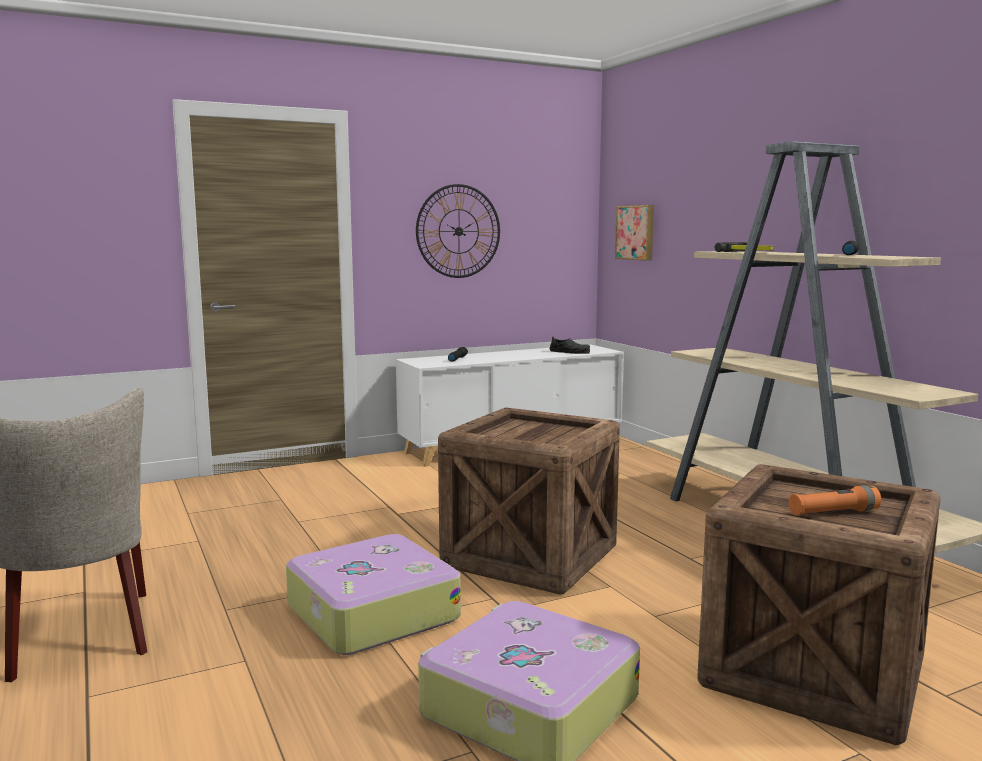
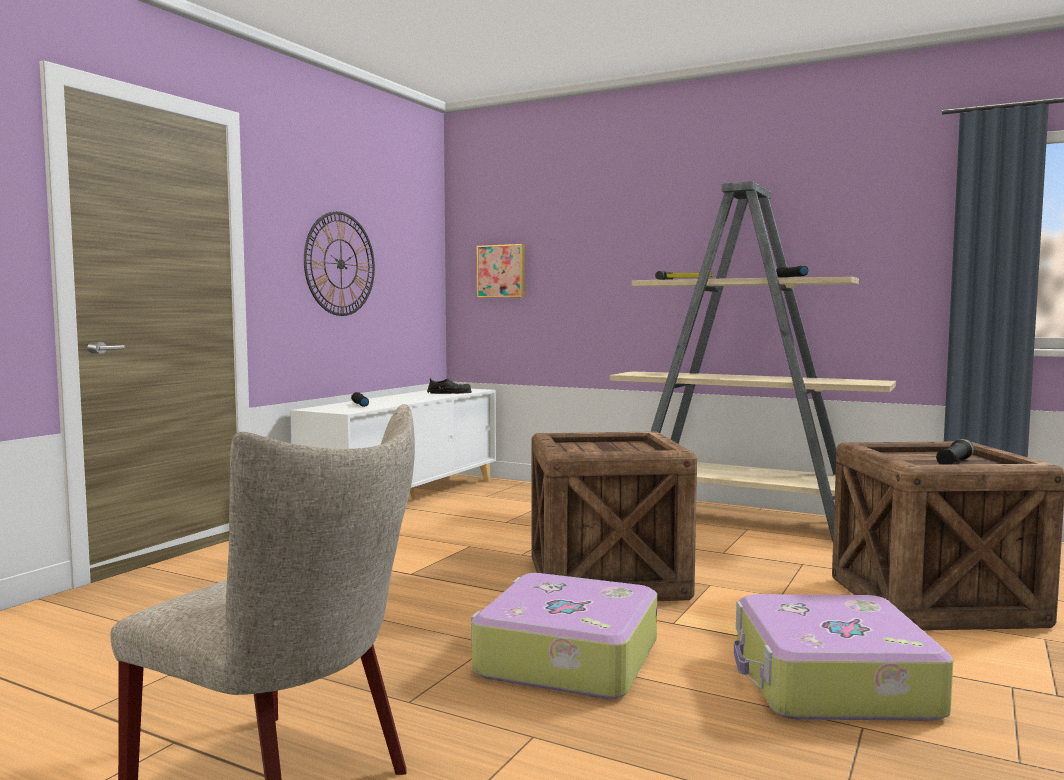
camera: 35 degrees left, 5 degrees down
orange flashlight [789,485,881,516] -> black flashlight [936,439,974,465]

